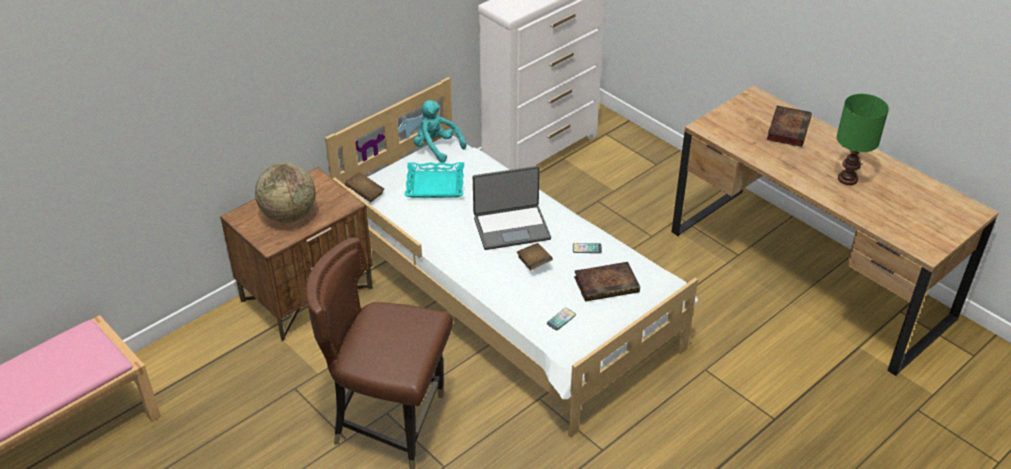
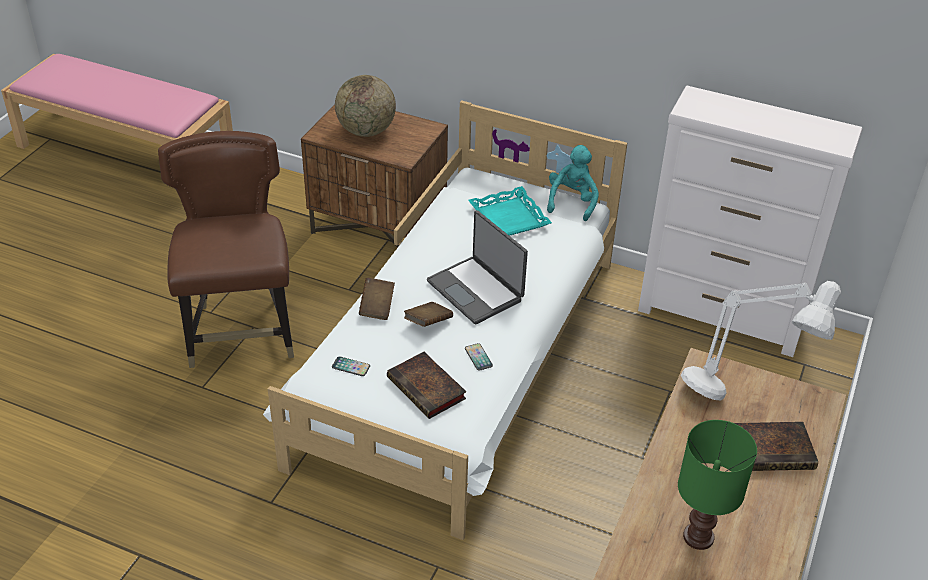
camera: 65 degrees right, 0 degrees up
brown book [345,172,384,202] -> brown book moved to [359,278,395,320]
none -> white table lamp [681,281,841,400]

